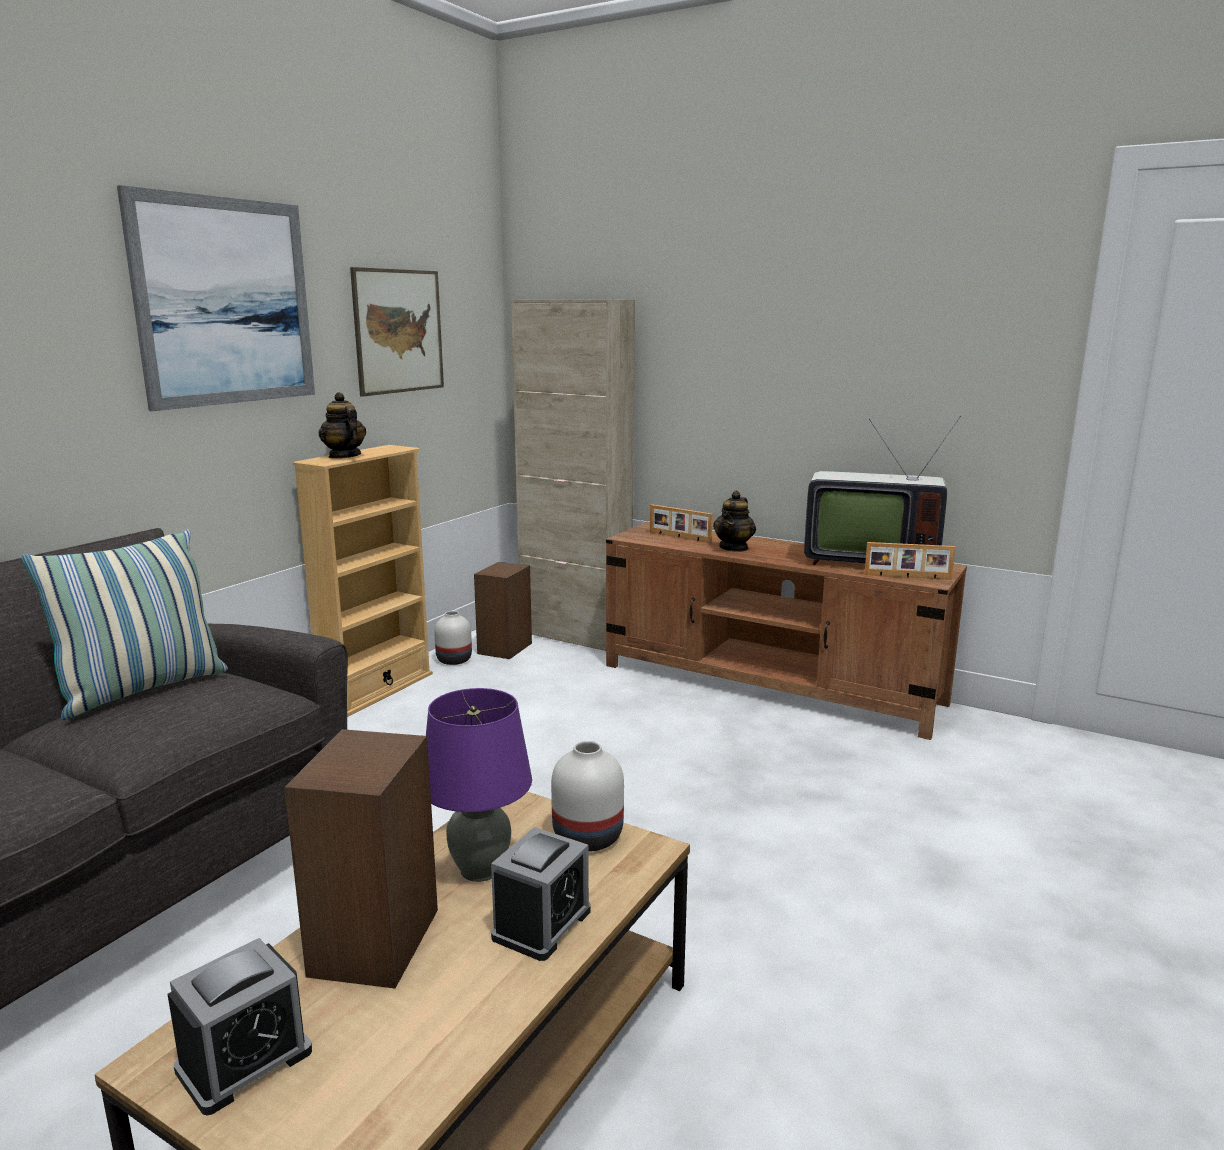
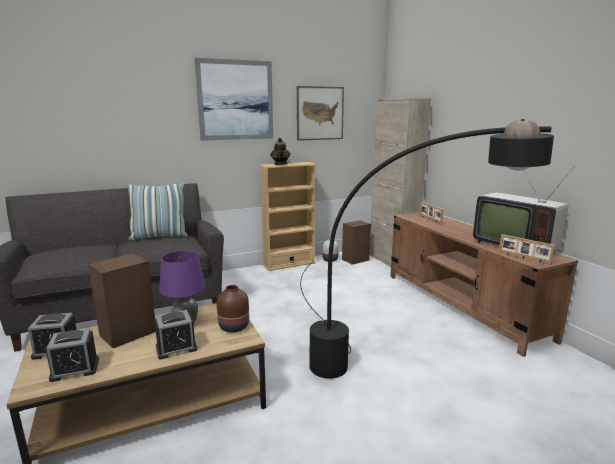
camera: 35 degrees right, 0 degrees up
white vase [551,741,624,852] -> brown vase [217,285,249,333]
teapot [713,491,756,552] -> none
none -> alarm clock [45,328,99,382]
none -> black floor lamp [300,119,554,379]

